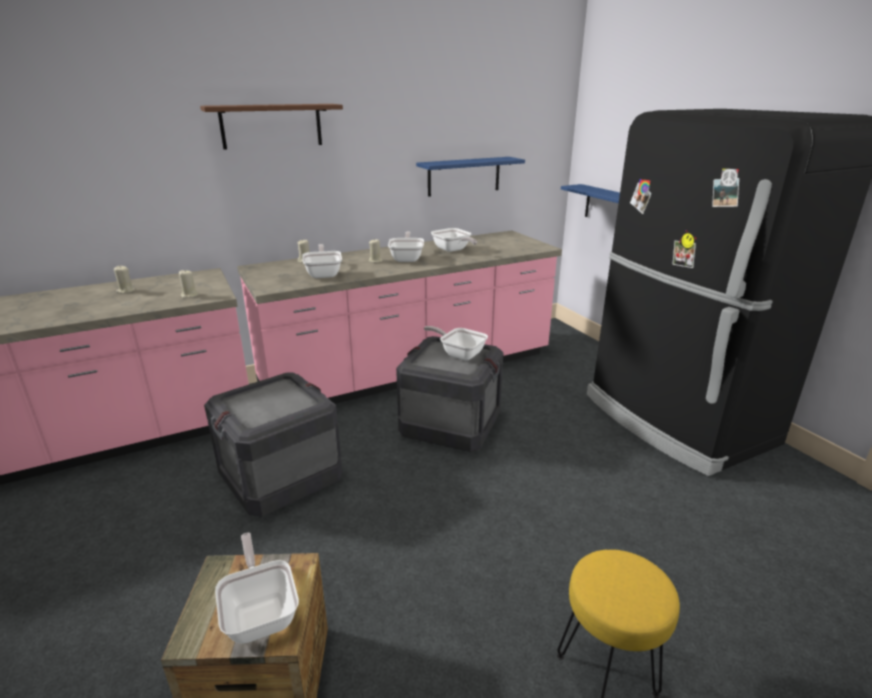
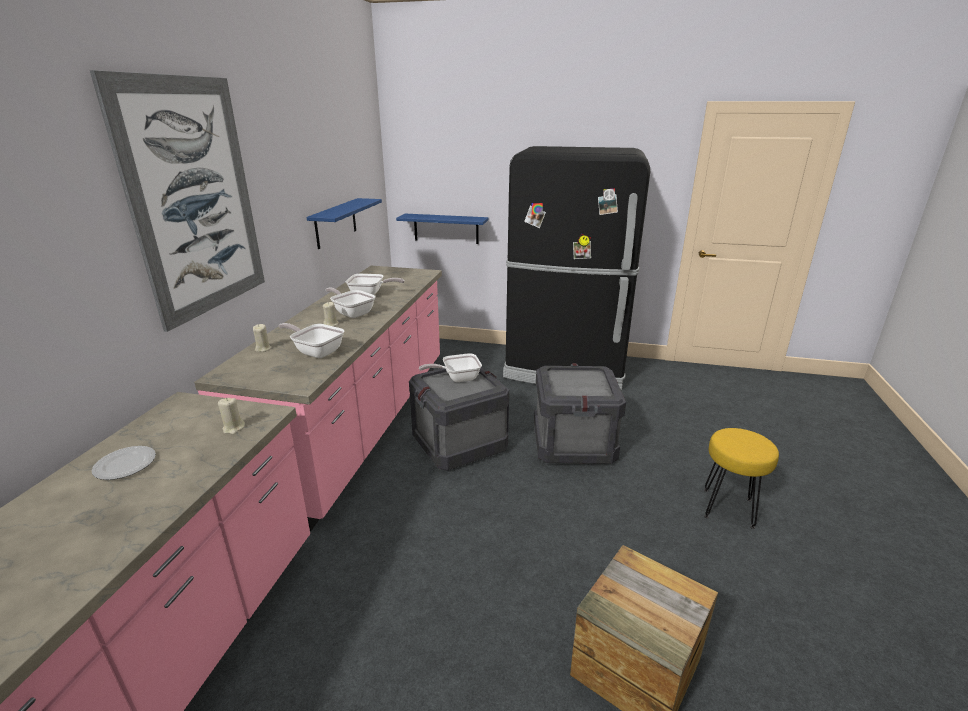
camera: 50 degrees left, 0 degrees up
beige candle [114,266,135,294] -> plate [91,446,156,480]
brown shelf [200,104,343,150] -> picture [90,70,265,332]
crate [204,372,342,517] -> crate moved to [534,363,626,464]
frying pan [215,533,299,644] -> none

